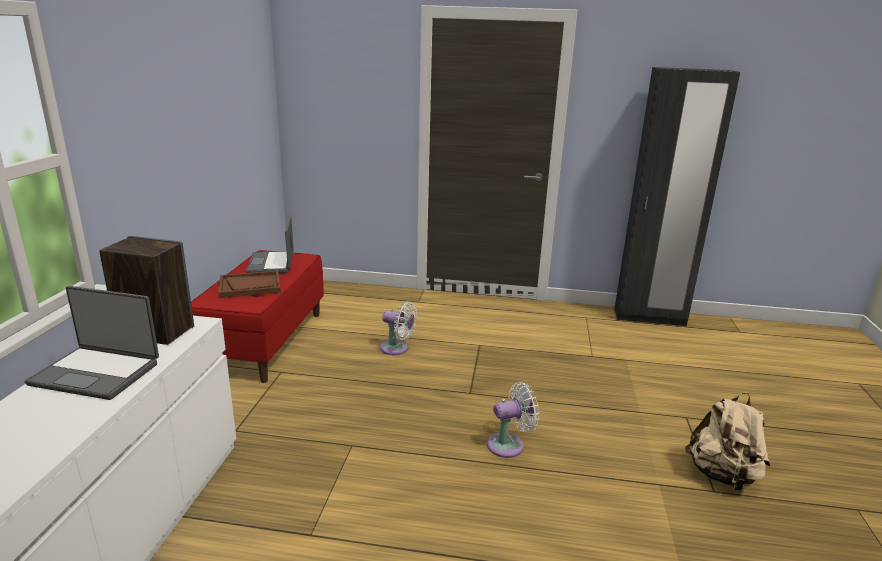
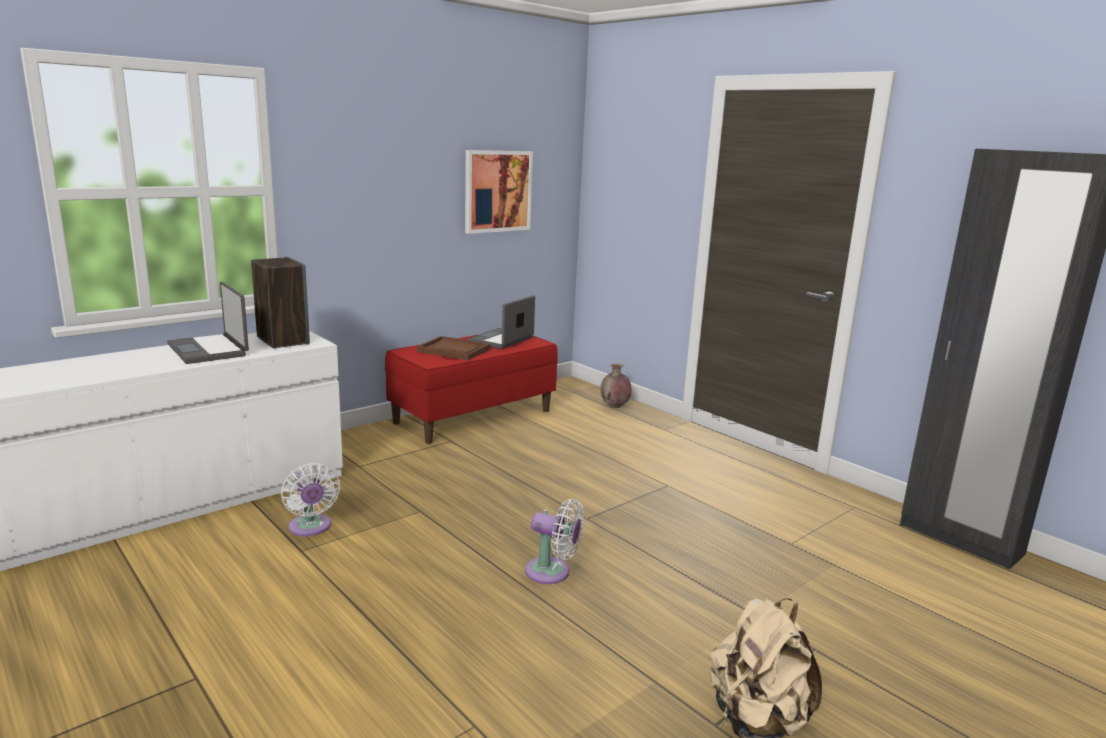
camera: 40 degrees right, 5 degrees down
white fan [380,302,417,355] -> white fan moved to [281,463,340,536]
none -> picture [465,150,533,234]
none -> brown vase [600,363,632,408]

